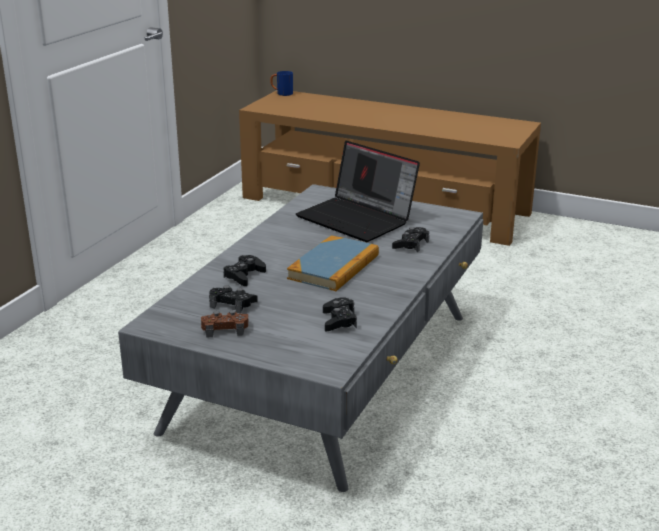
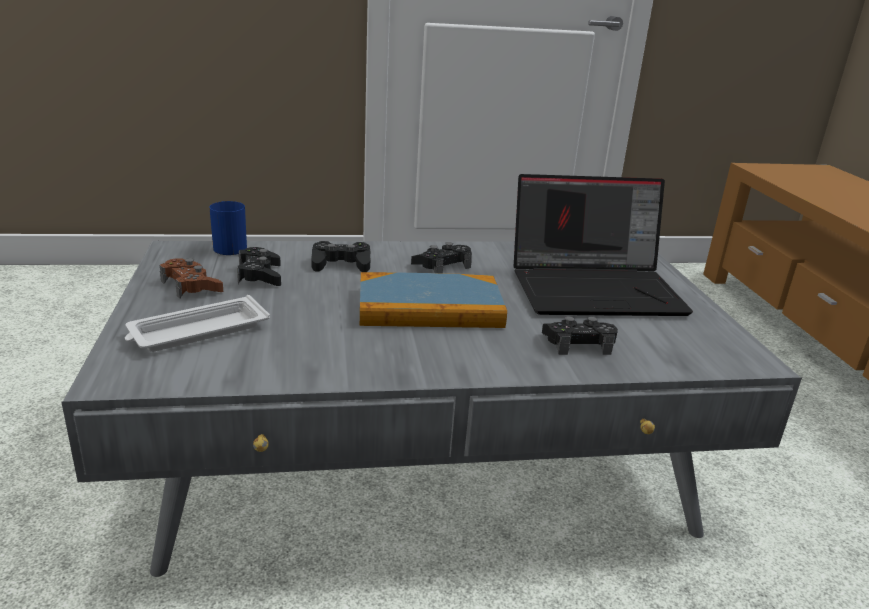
camera: 55 degrees right, 0 degrees up
blue mug [270,71,293,96] -> blue mug moved to [209,201,247,255]
laptop [296,141,420,242] -> laptop turned 105 degrees counterclockwise [514,174,693,316]
black game controller [323,297,357,331] -> black game controller moved to [411,242,472,273]
none -> white tray [125,295,270,352]

